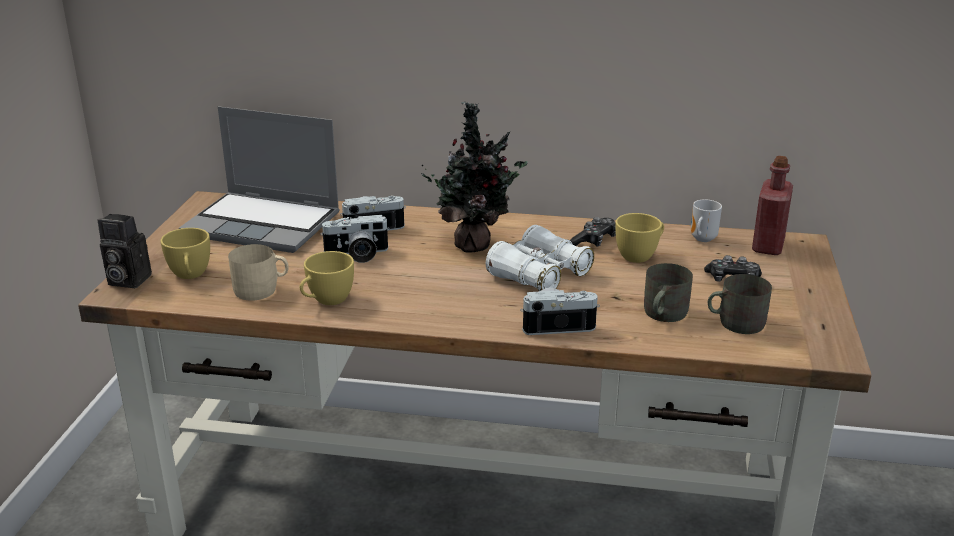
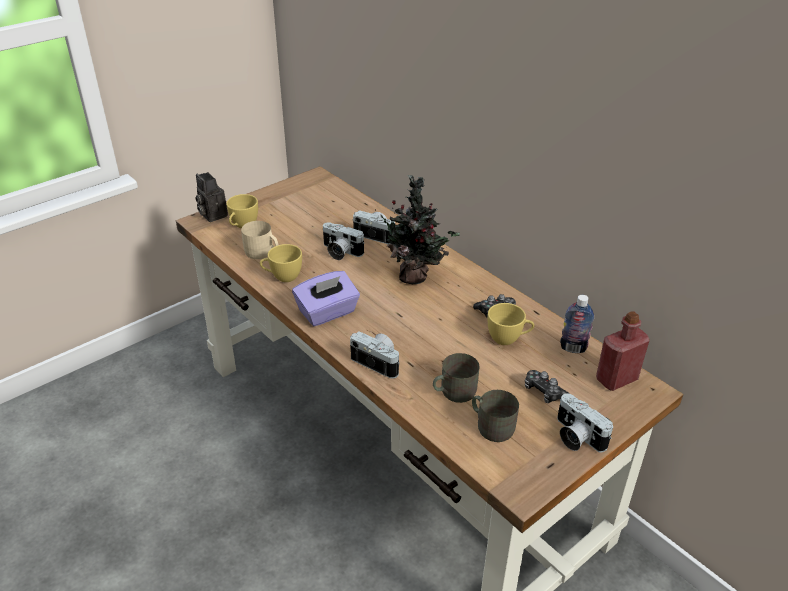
camera: 40 degrees right, 10 degrees up
laptop [179,106,340,253] -> none
white binoculars [486,225,594,291] -> none
mug [691,200,722,242] -> bottle [560,295,594,353]
none -> purple tissue box [292,271,360,326]
none -> camera [557,393,613,453]

